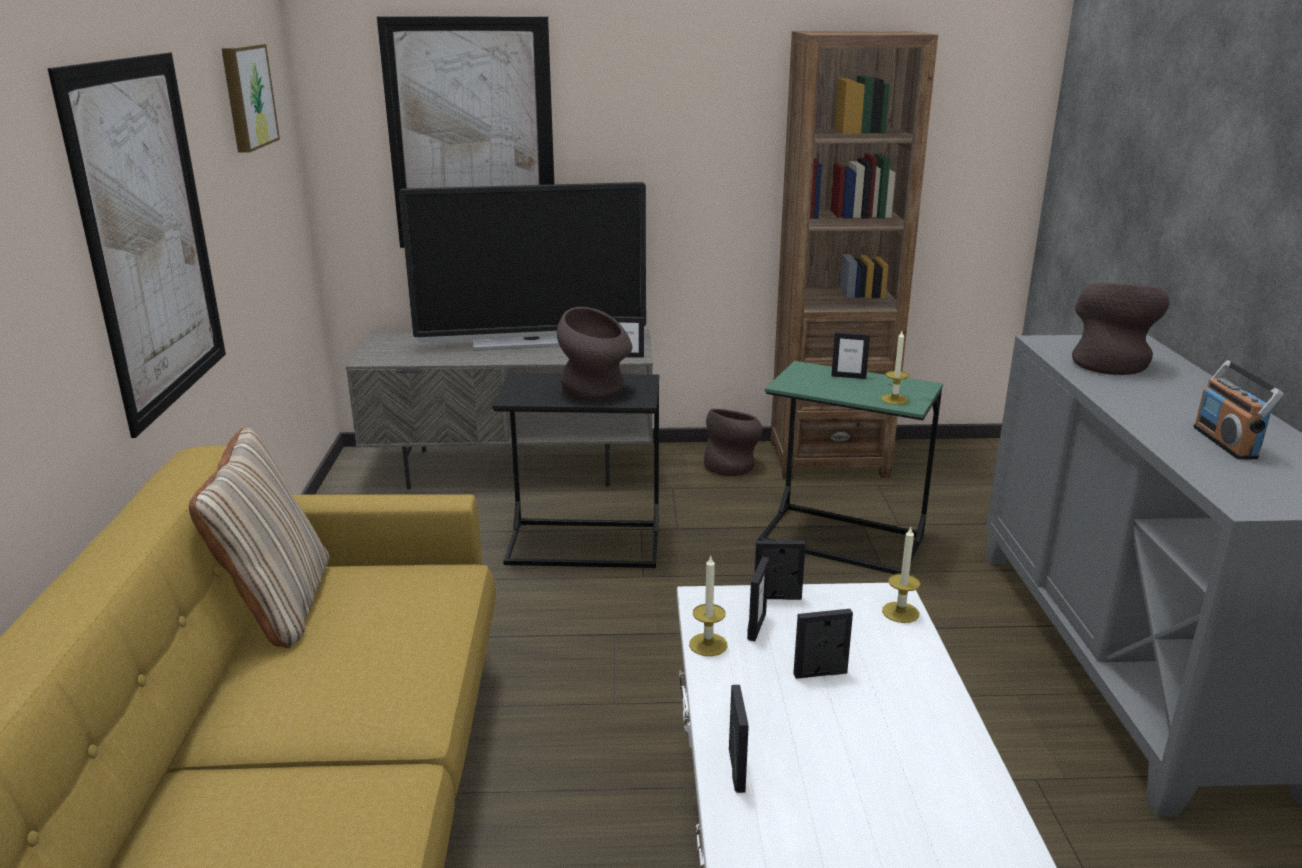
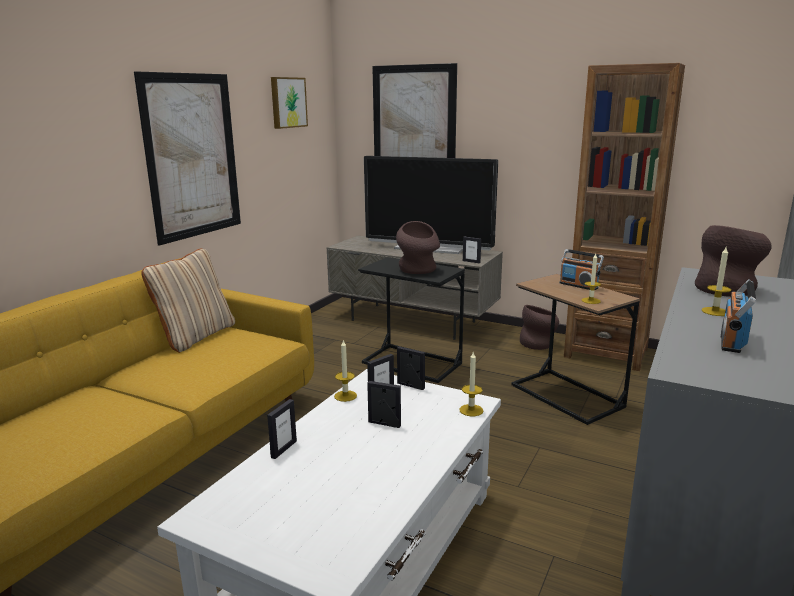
camera: 30 degrees right, 5 degrees down
green side table [758,361,943,574] -> brown side table [511,274,640,425]
picture frame [831,331,870,379] -> radio [559,249,604,291]
none -> candle [702,247,731,316]

